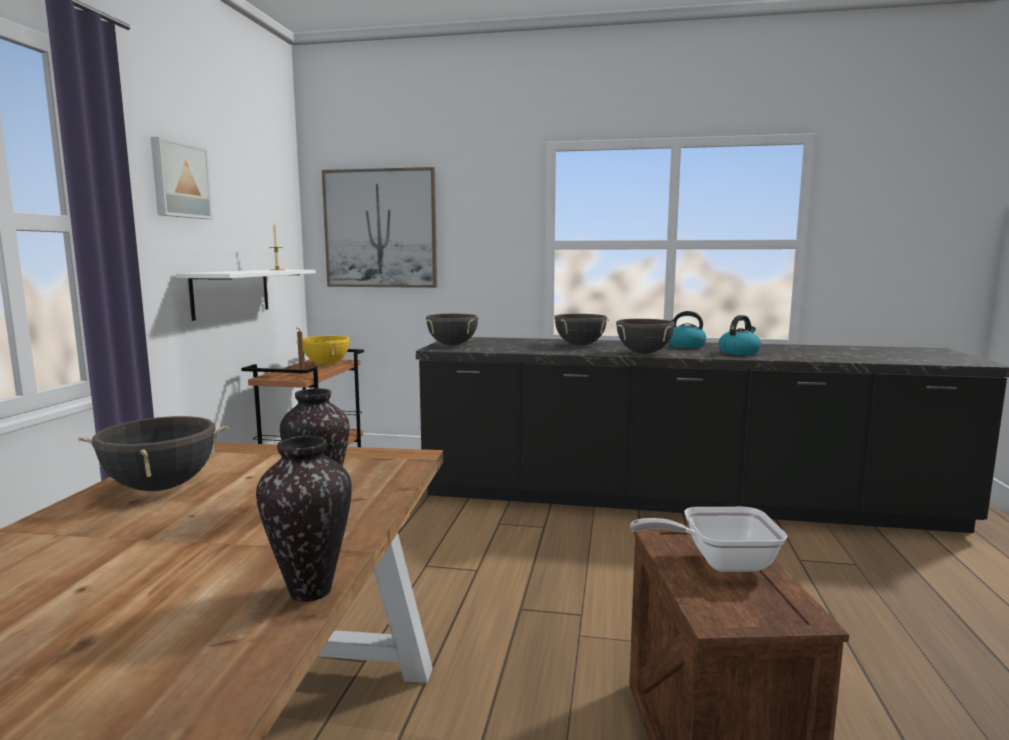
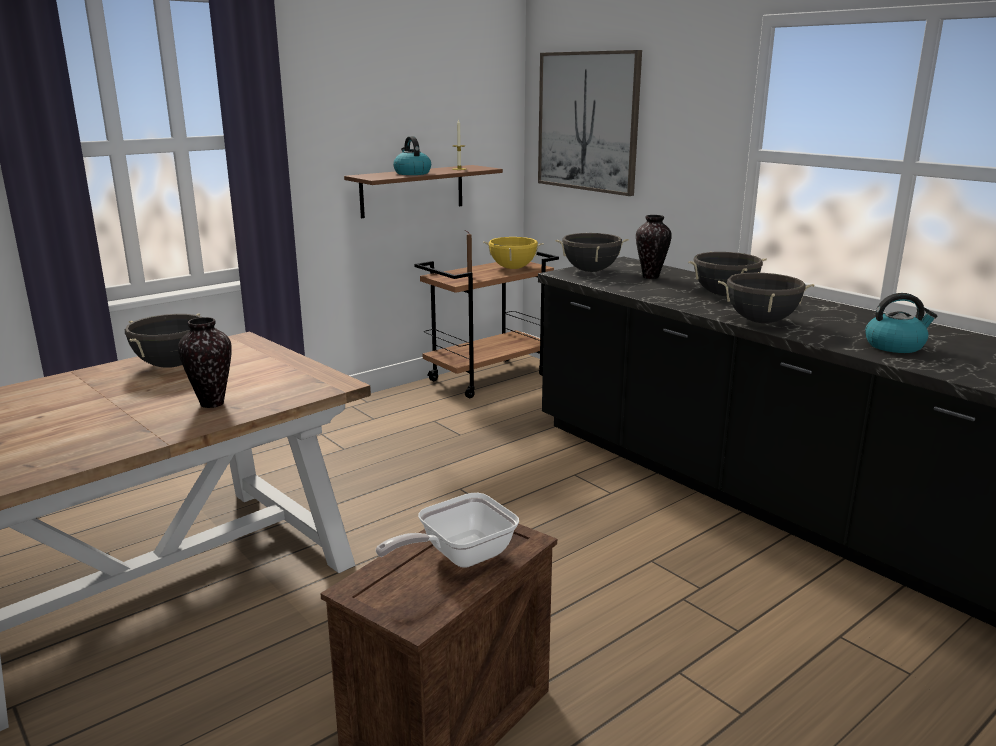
camera: 40 degrees right, 10 degrees up
picture [150,137,213,219] -> none
white shelf [176,270,316,321] -> brown shelf [344,165,503,218]
vase [256,436,352,602] -> vase moved to [636,215,672,279]
frying pan [630,507,788,572] -> frying pan turned 75 degrees counterclockwise [376,493,519,568]
kettle [669,311,706,348] -> kettle moved to [393,136,431,175]

